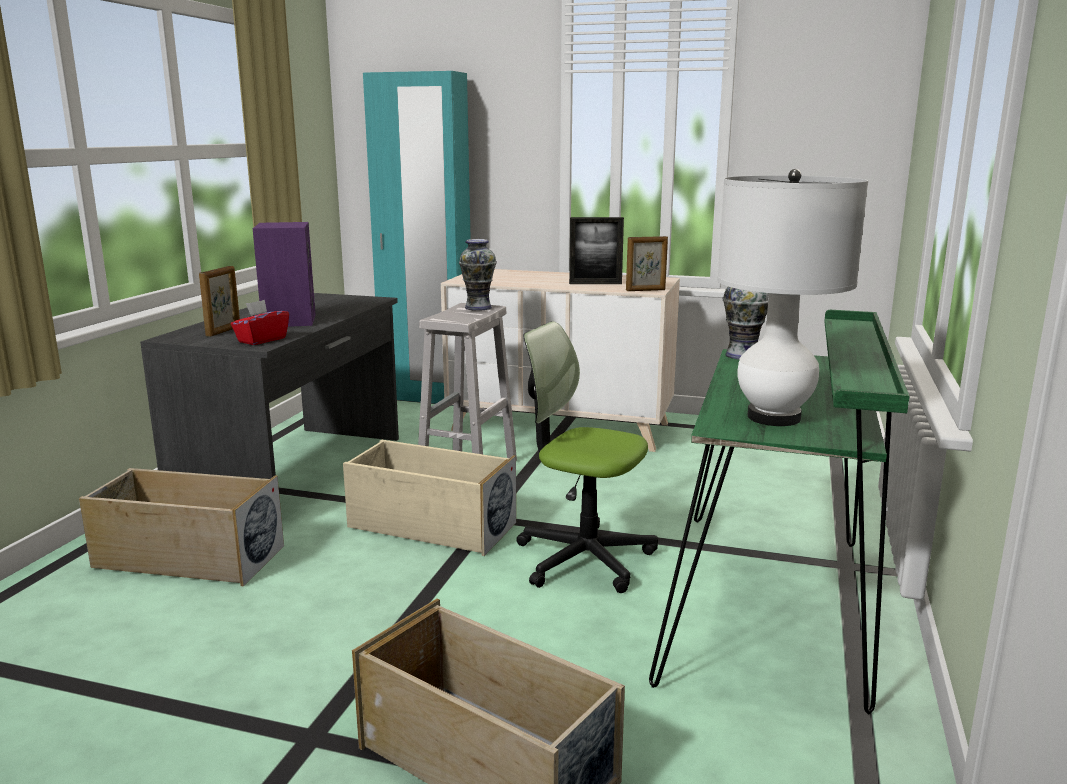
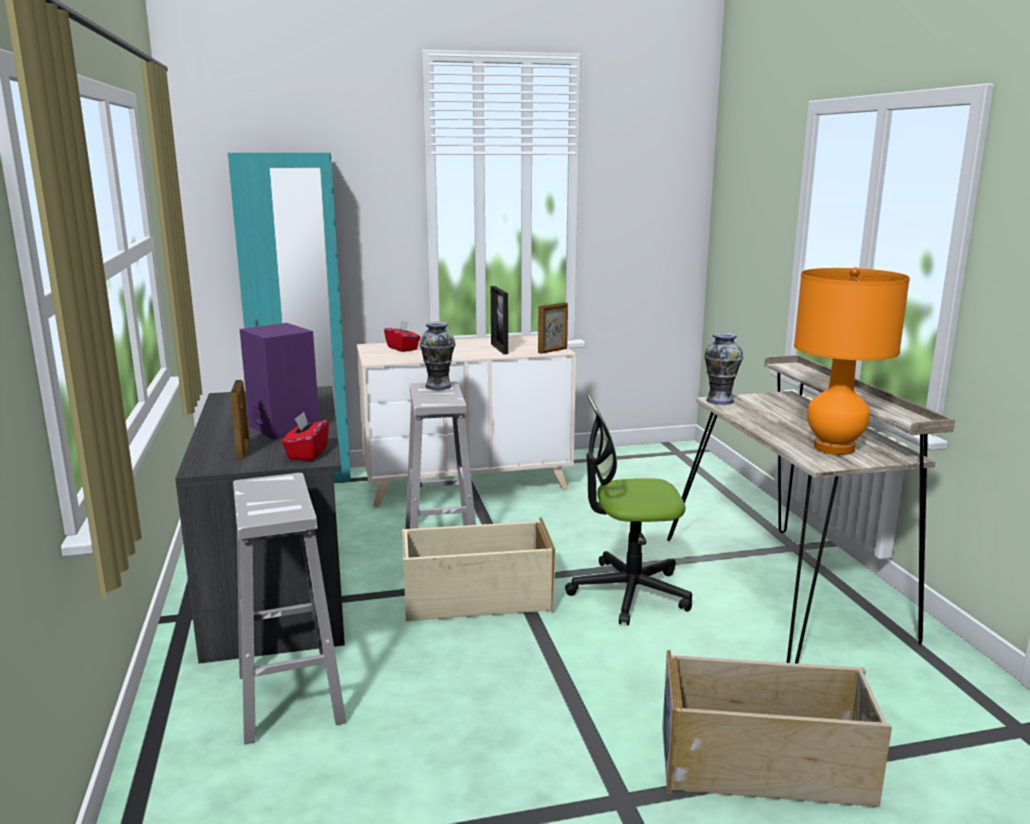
camera: 30 degrees left, 0 degrees up
beige storage box [79,468,284,586] -> white stool [233,473,346,744]
picture frame [569,217,624,284] -> picture frame turned 105 degrees clockwise [491,286,508,354]
green desk [649,310,909,715] -> beige desk [667,355,955,664]
white table lamp [717,169,868,426] -> orange table lamp [794,267,910,455]
none -> red tissue box [384,320,420,352]

